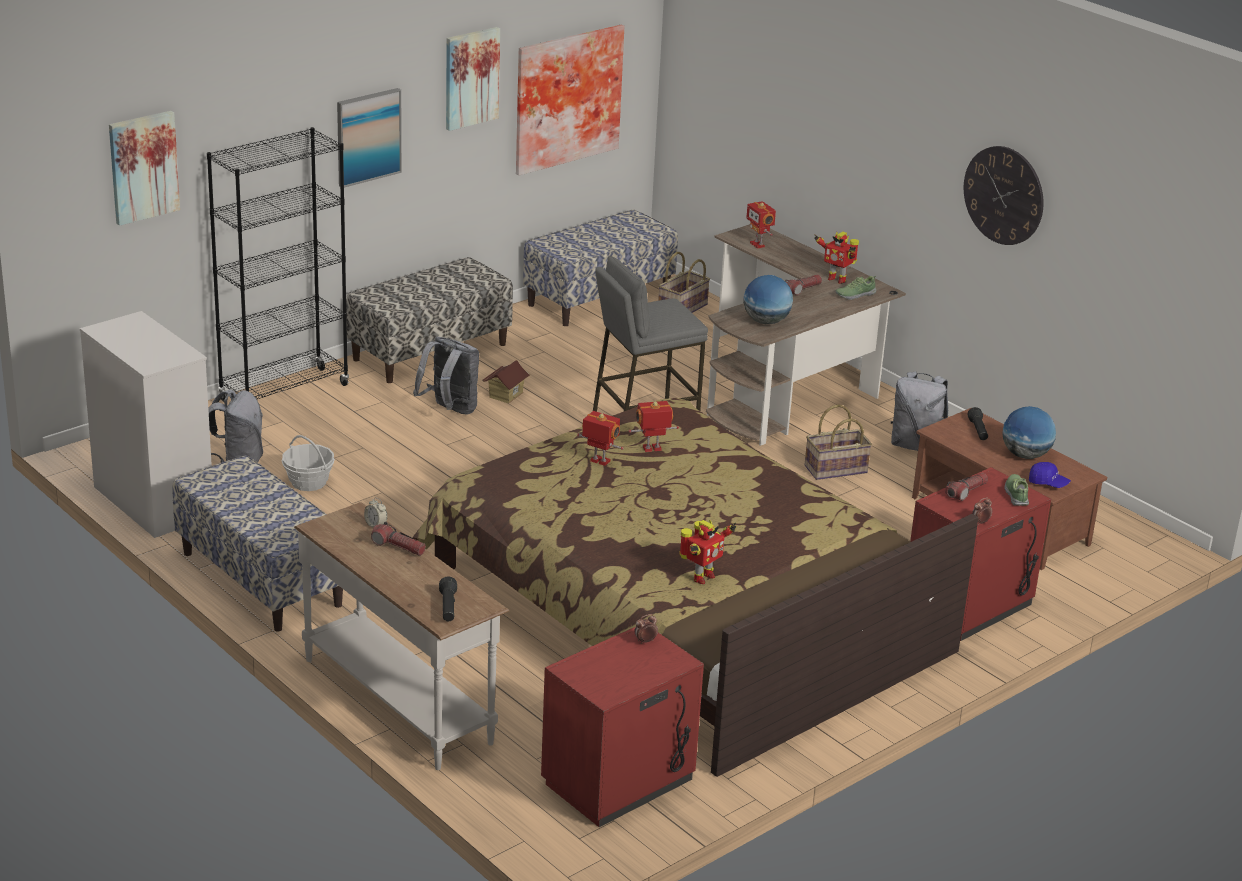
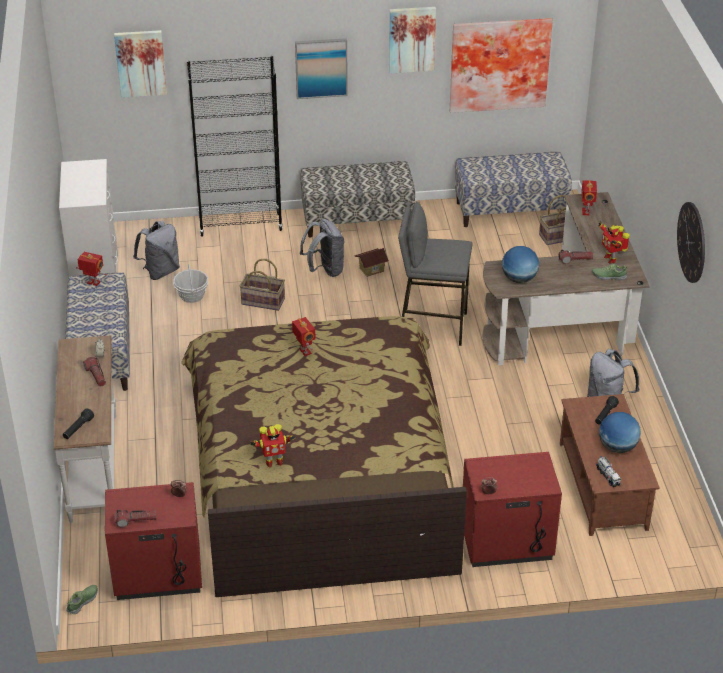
camera: 35 degrees right, 10 degrees up
toy robot [629,401,679,452] -> toy robot moved to [76,252,107,286]
basket [805,404,872,480] -> basket moved to [240,259,285,311]
flashlight [945,472,988,501] -> flashlight moved to [114,509,156,528]
shoe [1004,474,1029,506] -> shoe moved to [66,585,98,614]
blue cap [1029,462,1071,488] -> toy truck [596,456,621,487]

